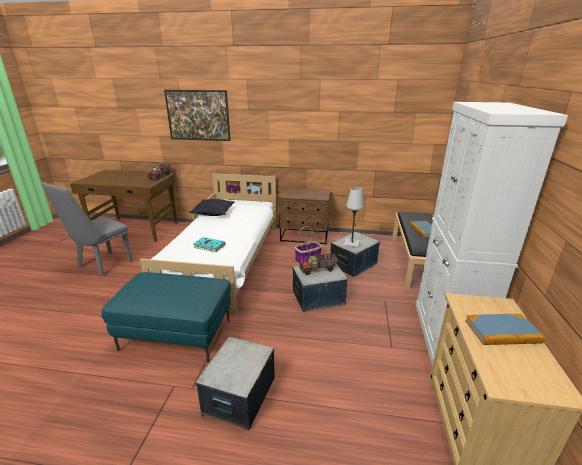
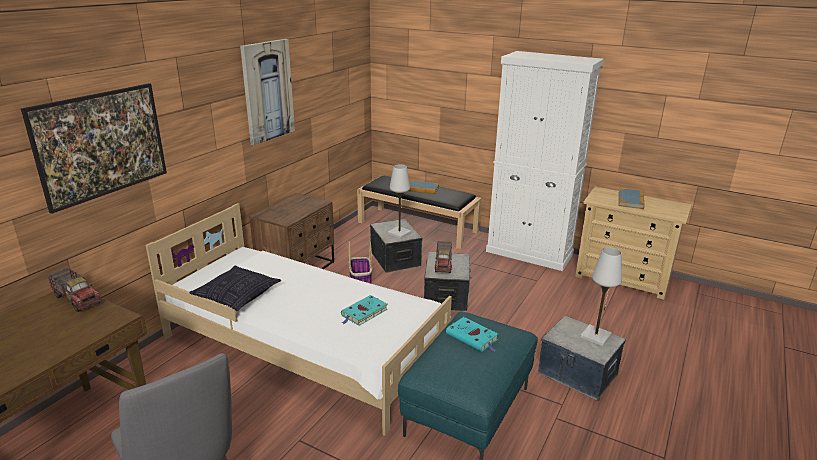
camera: 70 degrees left, 0 degrees up
none -> picture [240,39,295,145]
none -> turquoise book [446,317,498,352]
none -> white table lamp [580,247,622,346]

